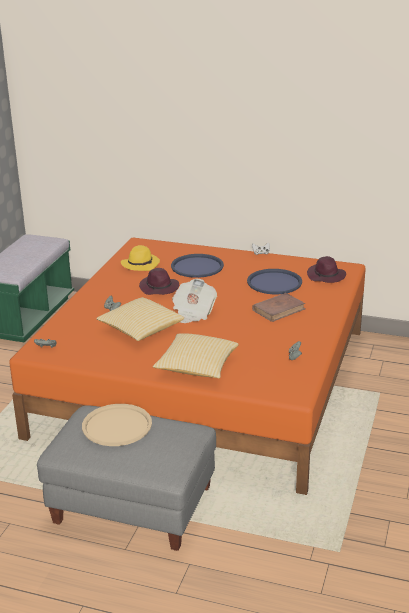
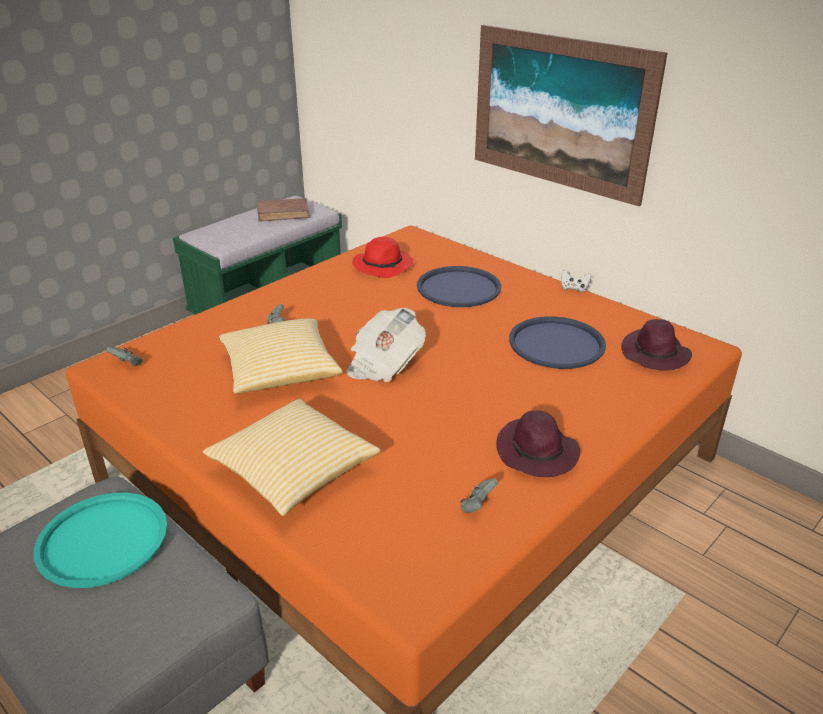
camera: 25 degrees right, 5 degrees up
beige tray [82,404,152,446] -> turquoise tray [34,493,167,588]
yellow hat [121,245,160,271] -> red hat [352,237,413,278]
purple hat [139,268,179,295] -> purple hat moved to [496,410,580,477]
brown book [252,293,306,322] -> brown book moved to [257,198,310,222]
none -> picture [475,25,667,206]

